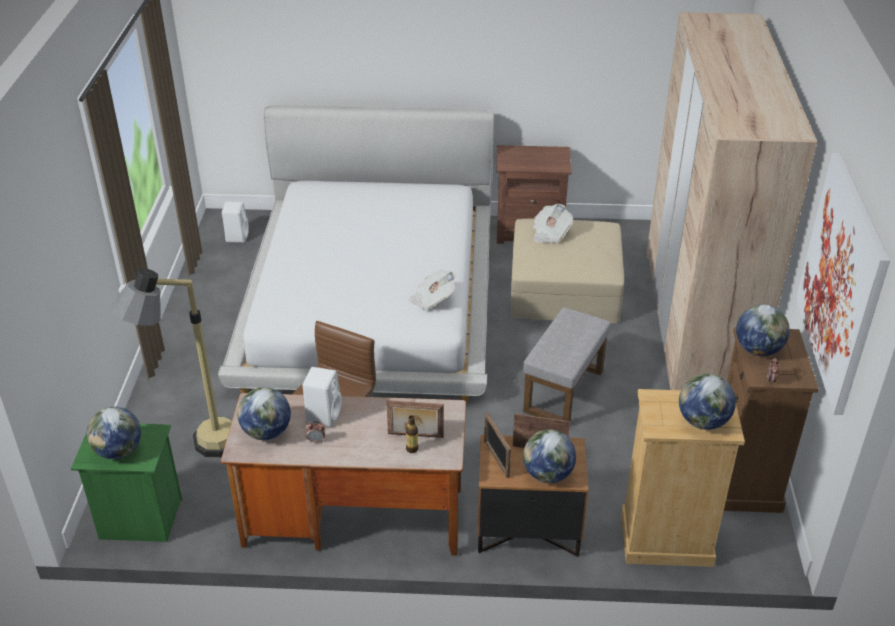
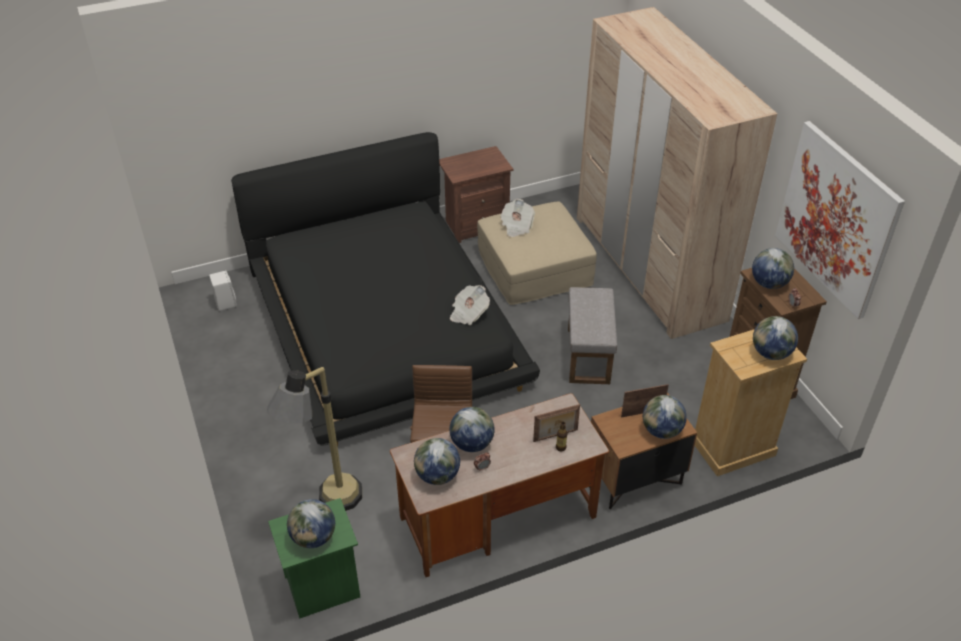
camera: 25 degrees left, 5 degrees up
white bed [218,105,494,403] -> black bed [231,132,540,447]
white speaker [302,367,342,427] -> globe [450,407,495,452]
picture frame [484,412,511,478] -> none

